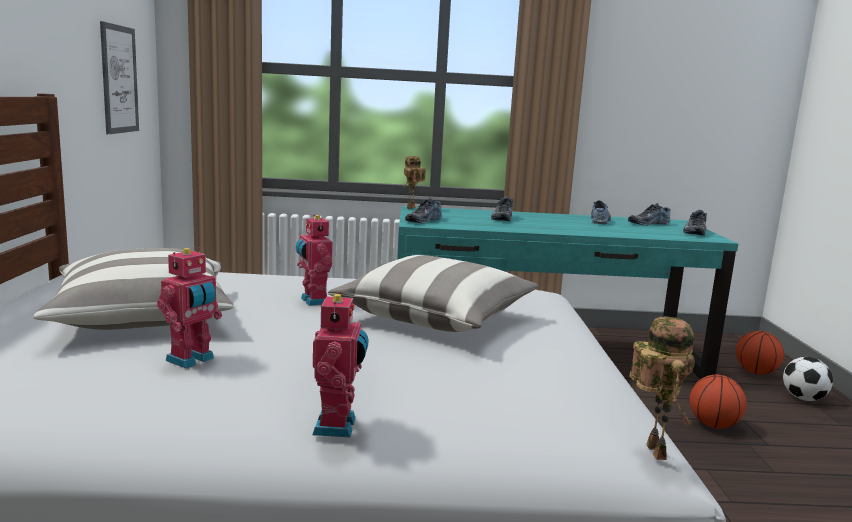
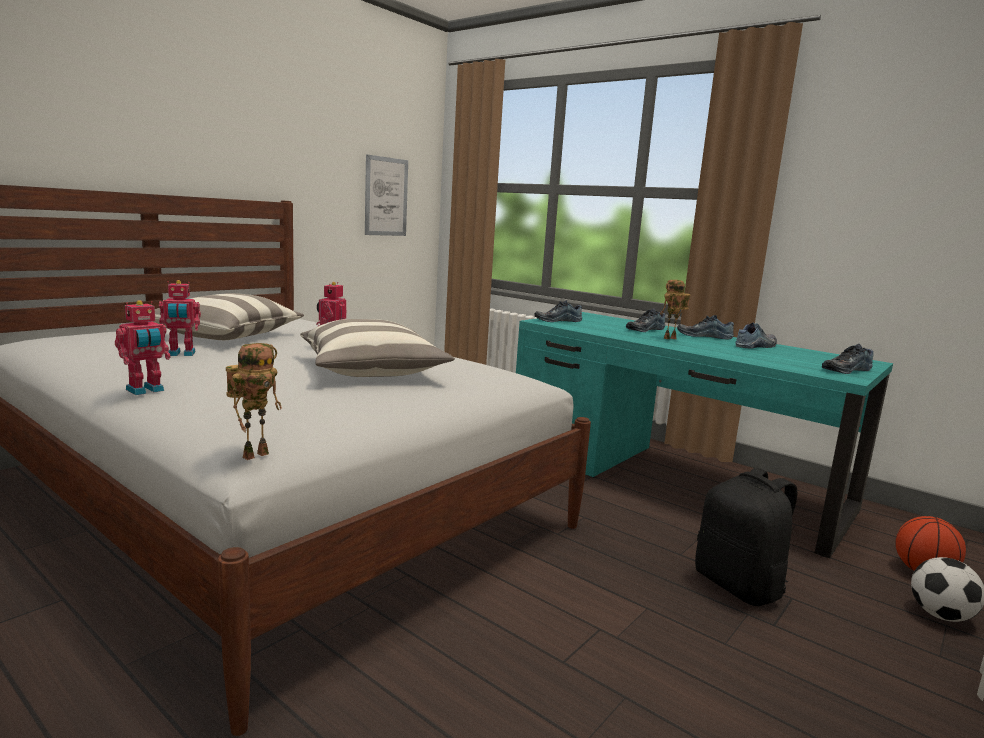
camera: 40 degrees right, 0 degrees up
toy robot [403,156,426,209] -> toy robot moved to [660,280,691,339]
shoe [628,203,671,226] -> shoe moved to [677,315,734,339]
basketball [689,375,747,429] -> black backpack [695,468,797,606]

